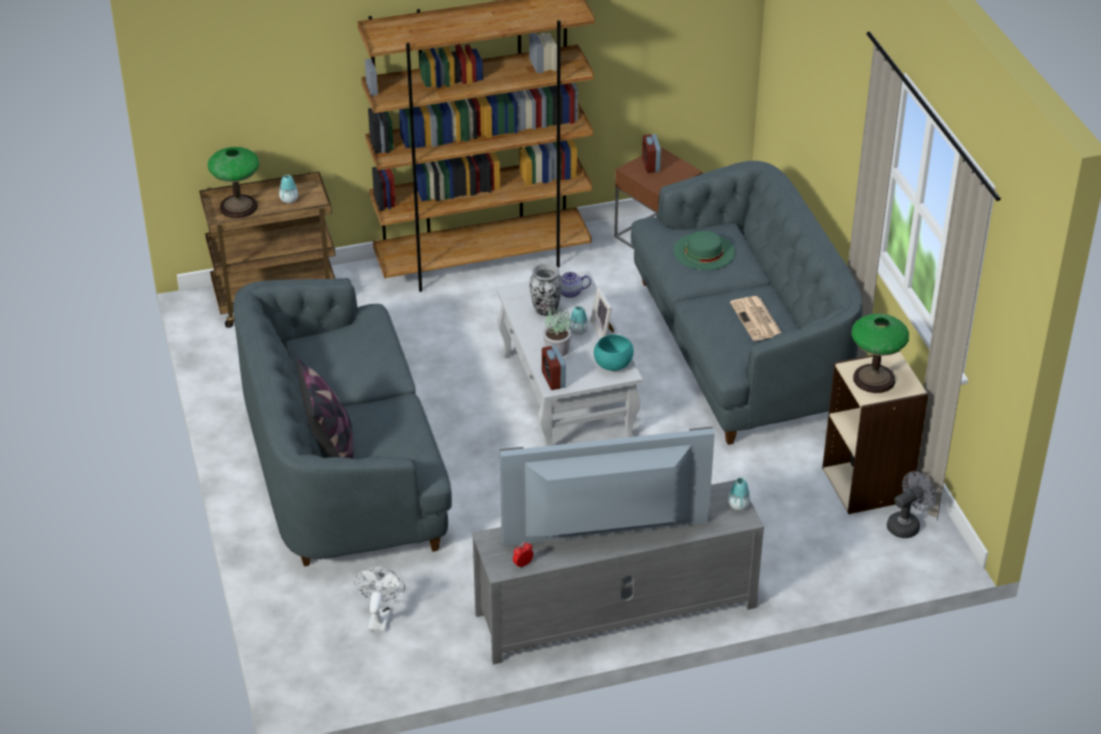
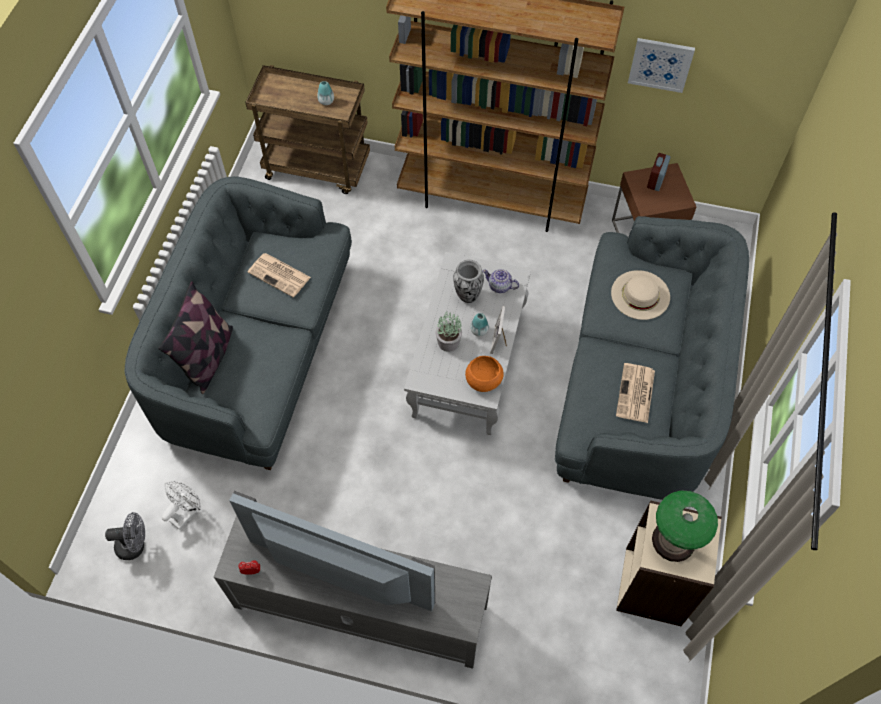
camera: 30 degrees right, 20 degrees up
table lamp [208,147,259,218] -> none
alarm clock [542,345,566,390] -> none
turquoise bowl [594,334,634,371] -> orange bowl [465,356,504,392]
green hat [673,231,735,270] -> beige hat [611,270,670,320]
vase [728,478,751,510] -> none
grey fan [887,471,936,538] -> grey fan moved to [105,512,145,560]
none -> newspaper [248,253,311,297]
none -> picture [628,38,695,93]

